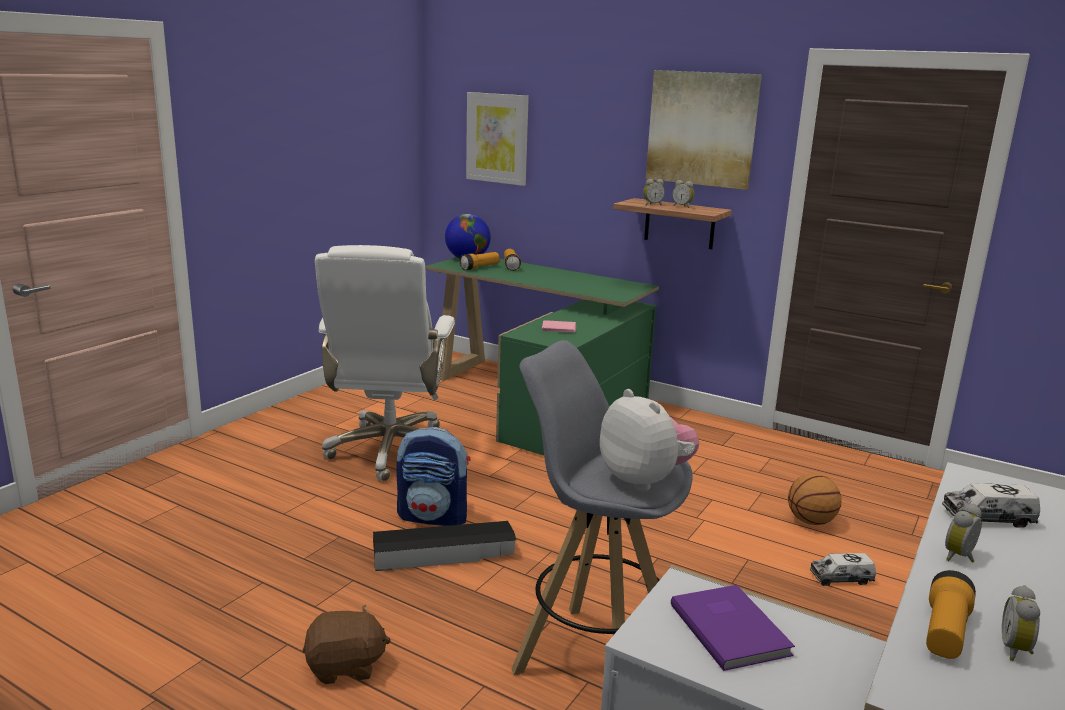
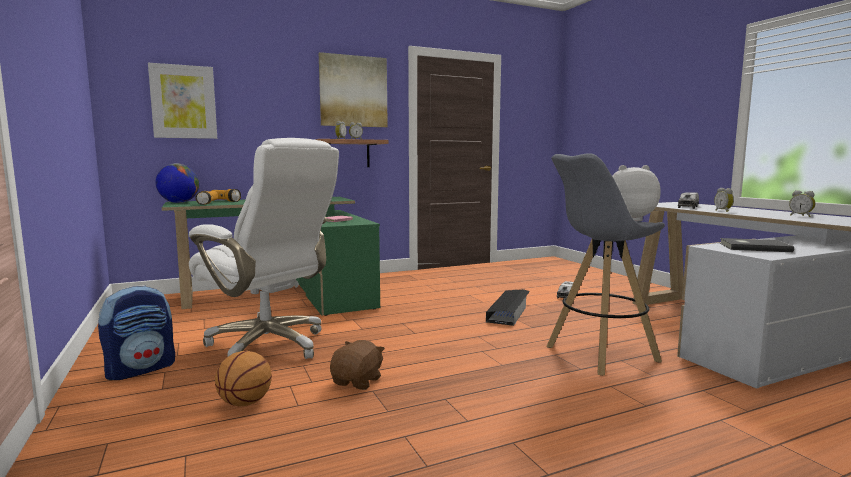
camera: 55 degrees left, 10 degrees down
brown plush toy [303,604,391,684] -> brown plush toy moved to [330,340,385,390]
black storage box [373,521,516,571] -> black storage box moved to [486,289,530,326]
backpack [396,427,470,526] -> backpack moved to [98,285,175,380]
purple book [671,585,795,671] -> grey book [720,238,794,252]
basketball [788,473,842,525] -> basketball moved to [215,351,272,407]
flashlight [926,570,976,659] -> none

